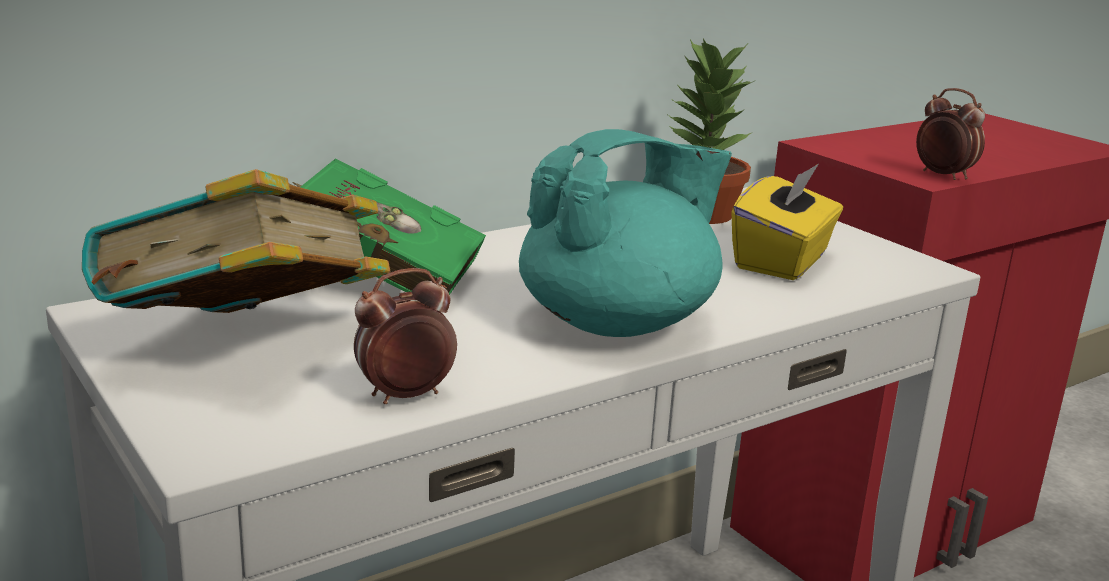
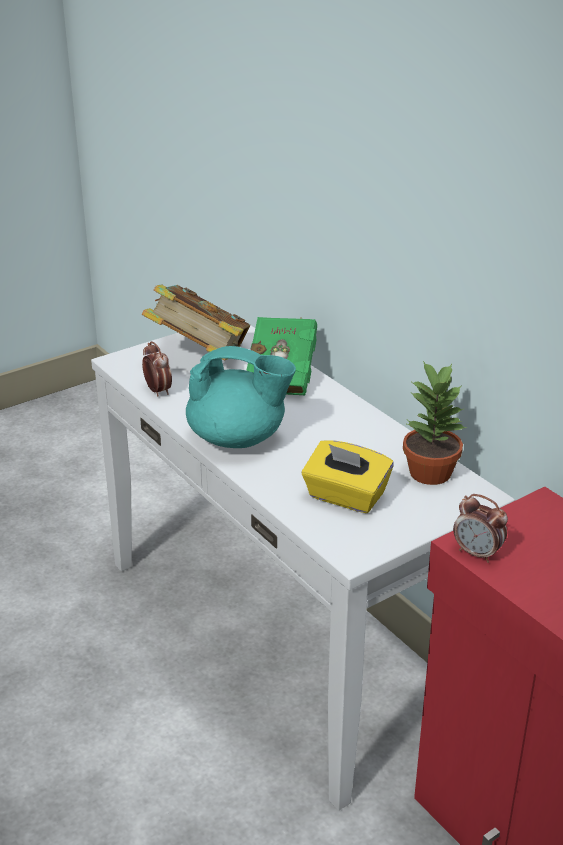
camera: 90 degrees right, 10 degrees up
turquoise teapot [519,129,732,337] -> turquoise teapot turned 45 degrees counterclockwise [186,346,296,448]
alarm clock [916,88,985,180] -> alarm clock turned 75 degrees clockwise [453,494,508,563]

